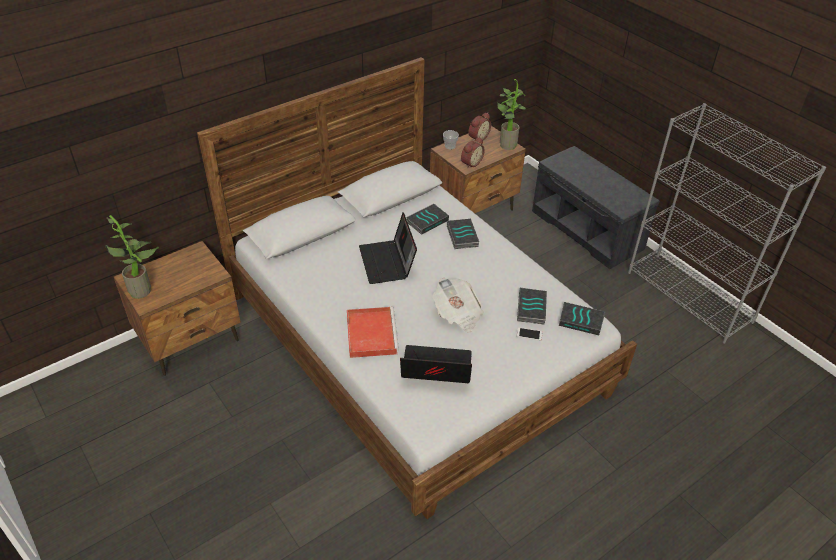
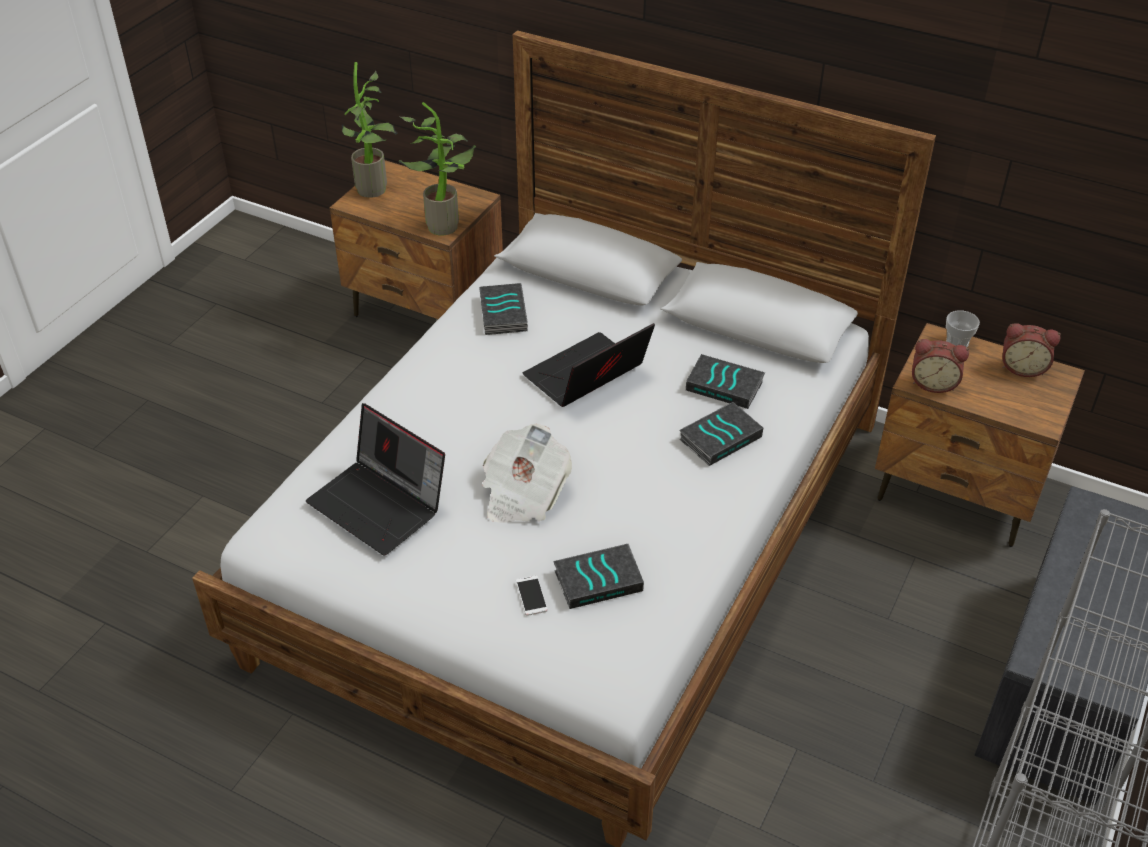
camera: 65 degrees right, 0 degrees up
red tray [347,307,399,358] -> none
laptop [400,345,472,383] -> laptop turned 150 degrees clockwise [306,403,445,556]
potted plant [497,79,526,150] -> potted plant moved to [399,102,476,236]
book [559,302,605,336] -> book moved to [479,283,528,335]

